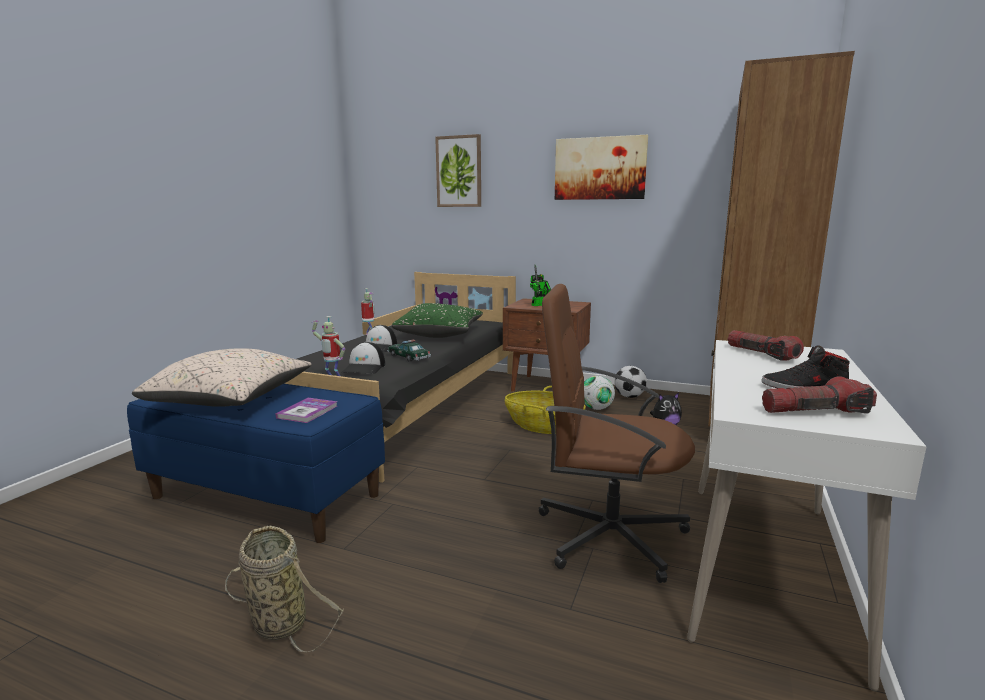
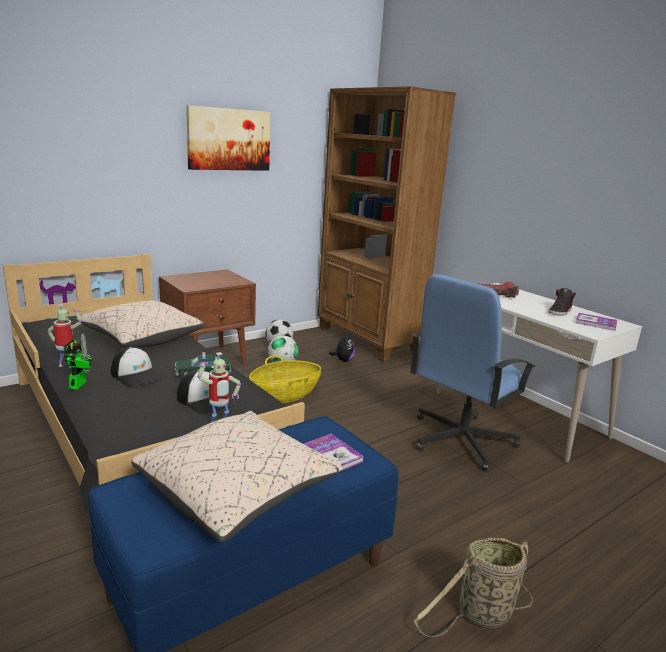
camera: 60 degrees left, 5 degrees up
green pillow [392,303,483,338] -> beige pillow [77,300,204,348]
picture [435,134,481,207] -> none
toy robot [530,265,551,306] -> toy robot moved to [64,334,93,389]
brown office chair [539,284,695,583] -> blue office chair [410,274,536,471]
flashlight [762,376,877,414] -> book [575,313,617,331]

